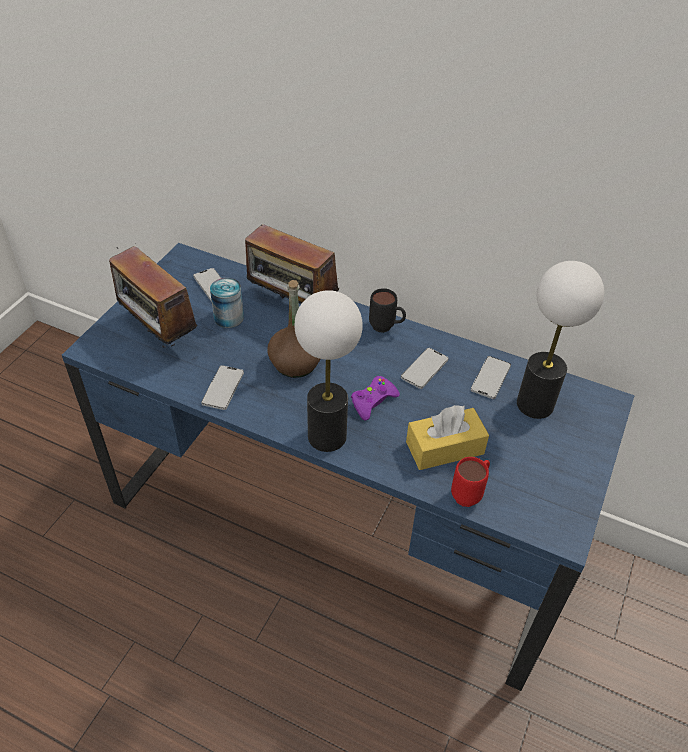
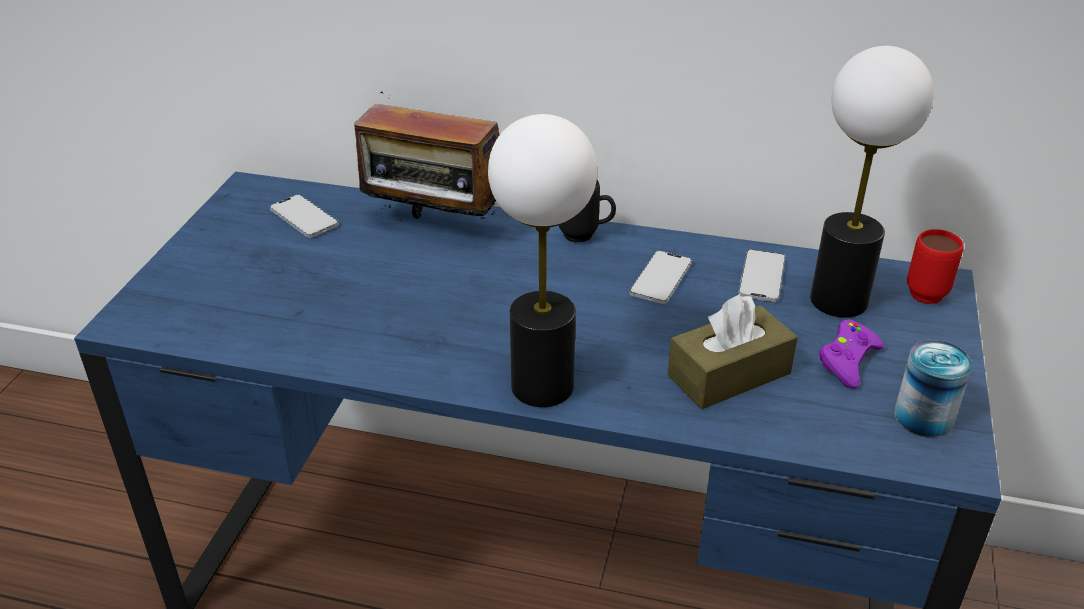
camera: 10 degrees left, 10 degrees down
radio [109,246,197,348] -> none
phone [201,365,244,410] -> none
can [210,278,244,328] -> can moved to [894,340,972,438]
brown bottle [268,280,320,378] -> none
purple game controller [351,376,400,421] -> purple game controller moved to [819,319,884,389]
yellow tissue box [406,405,489,470] -> brown tissue box [668,294,798,409]
red mug [451,457,490,507] -> red mug moved to [907,229,963,304]

